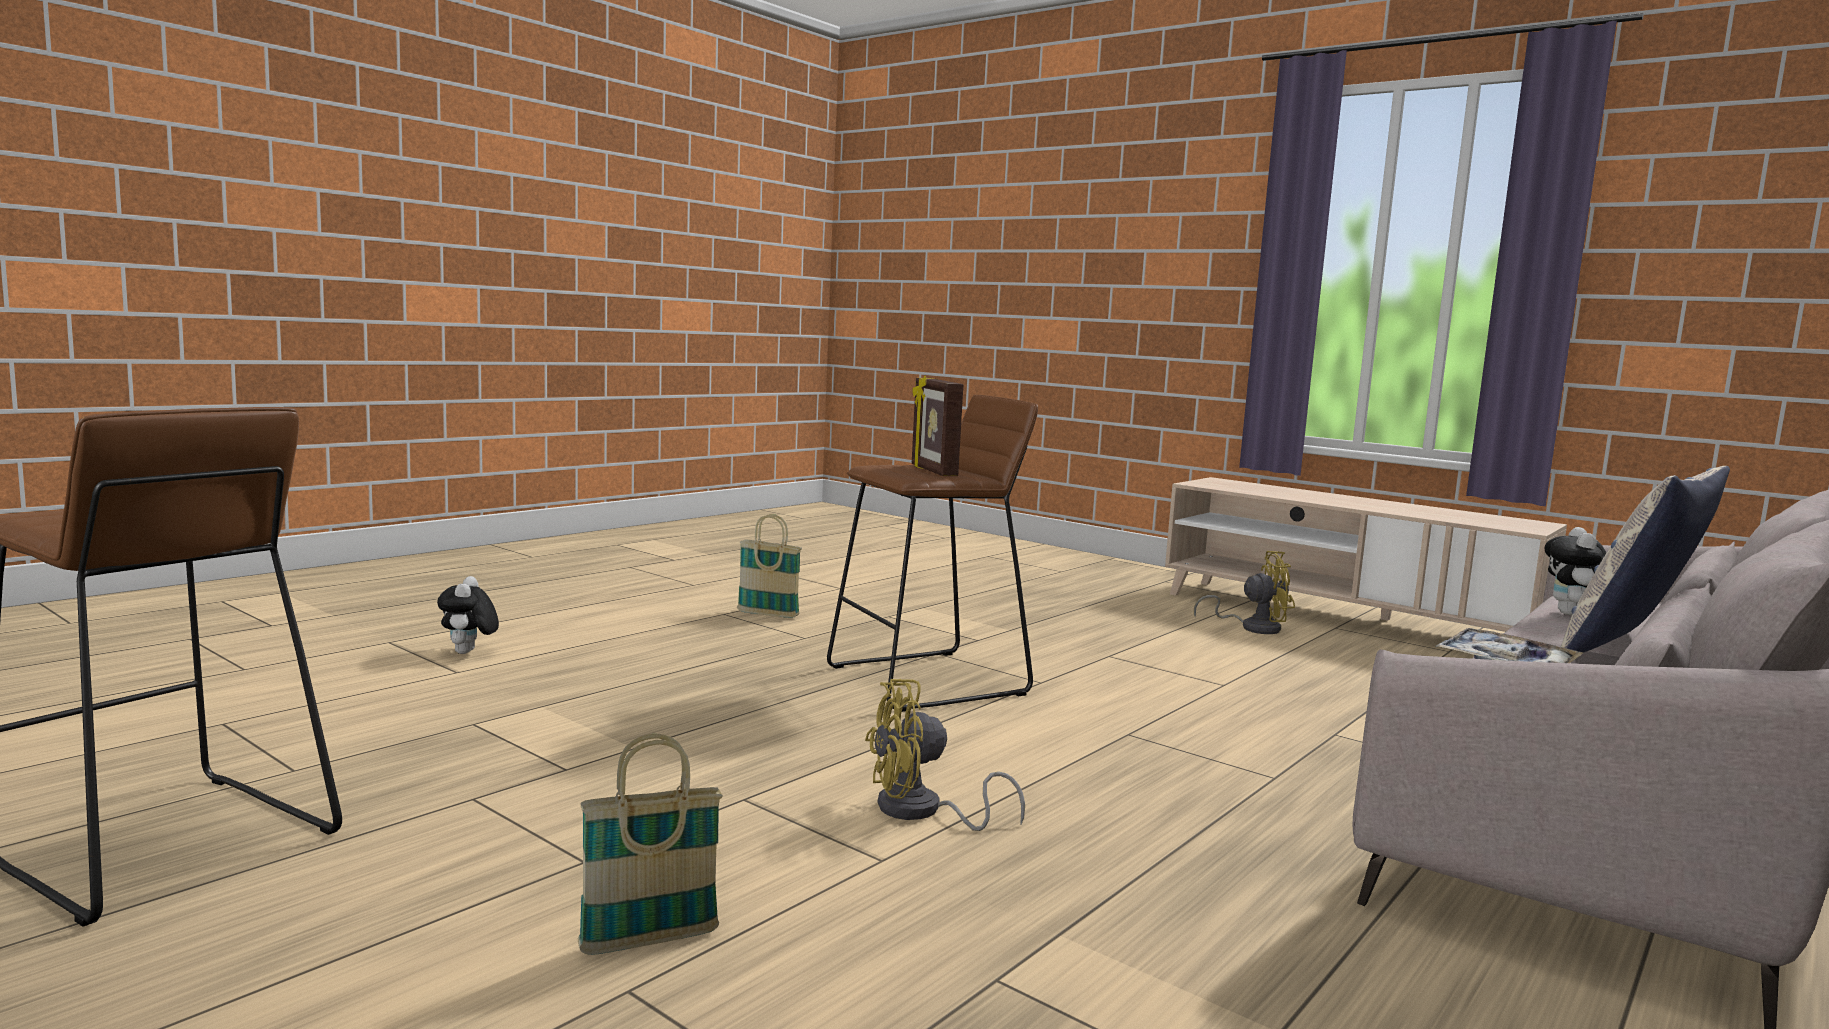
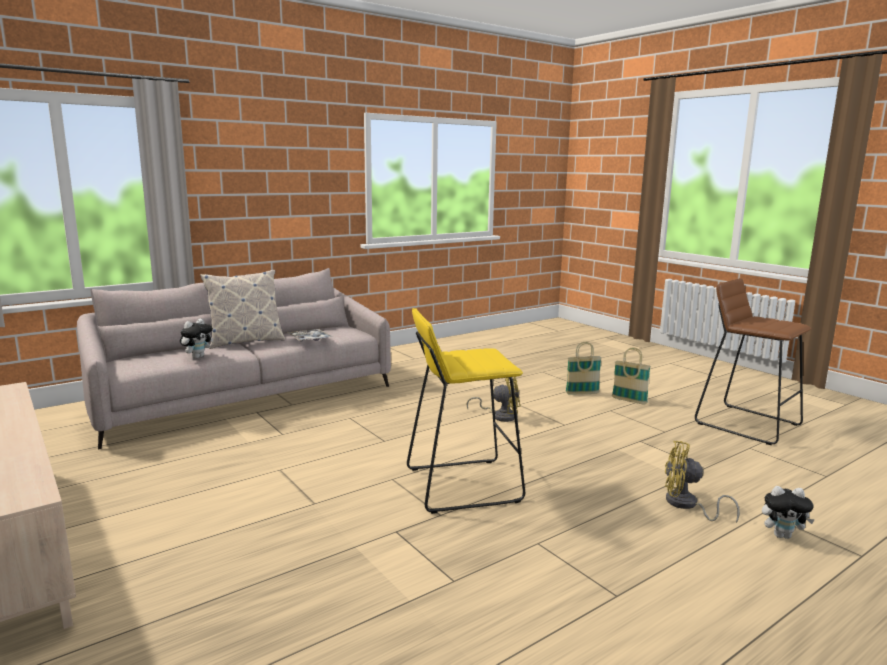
camera: 165 degrees left, 5 degrees up
plush toy [437,576,499,654] -> plush toy turned 90 degrees clockwise [762,486,815,539]
basket [737,514,802,618] -> basket moved to [612,347,651,405]
brown stool [827,395,1038,712] -> yellow stool [407,308,526,514]
picture frame [912,376,963,476] -> none
yellow fan [1194,551,1295,634] -> yellow fan moved to [665,441,740,523]

